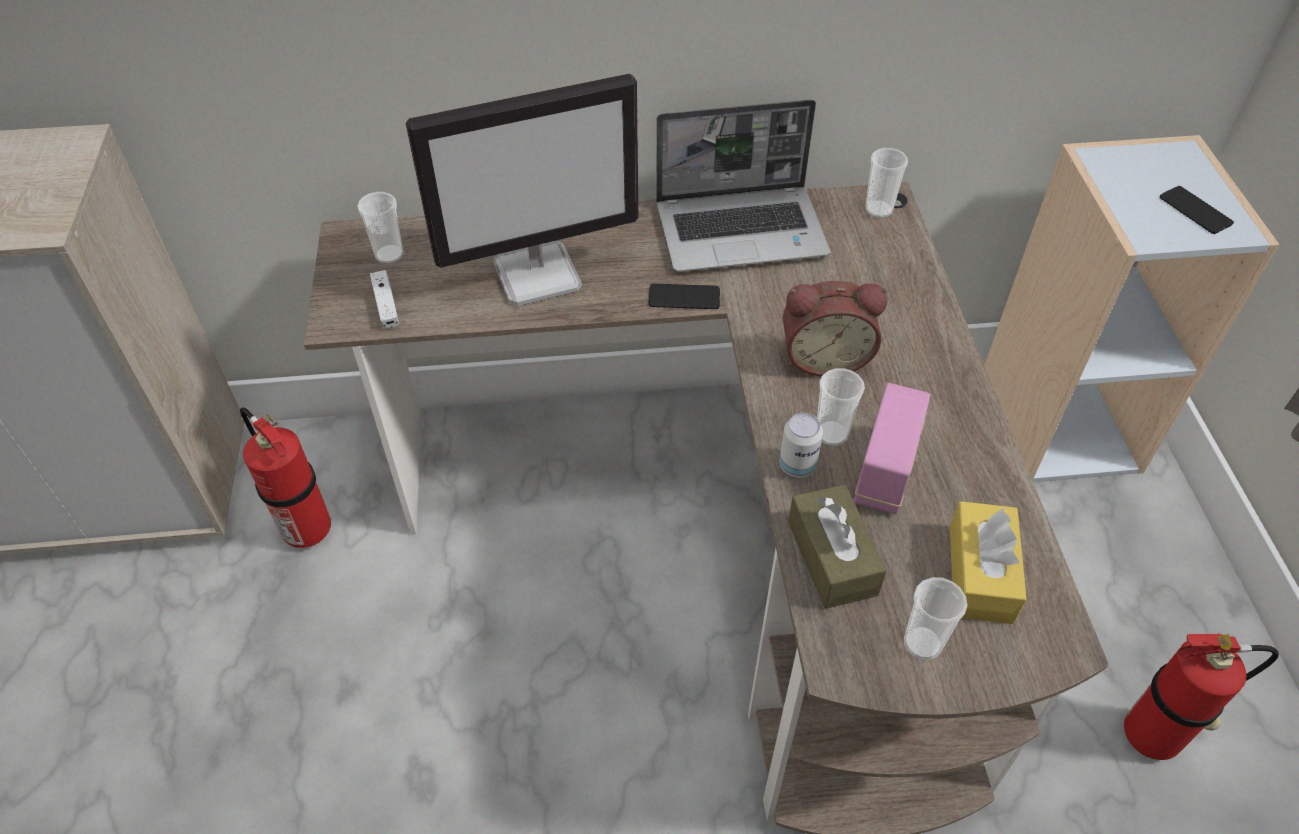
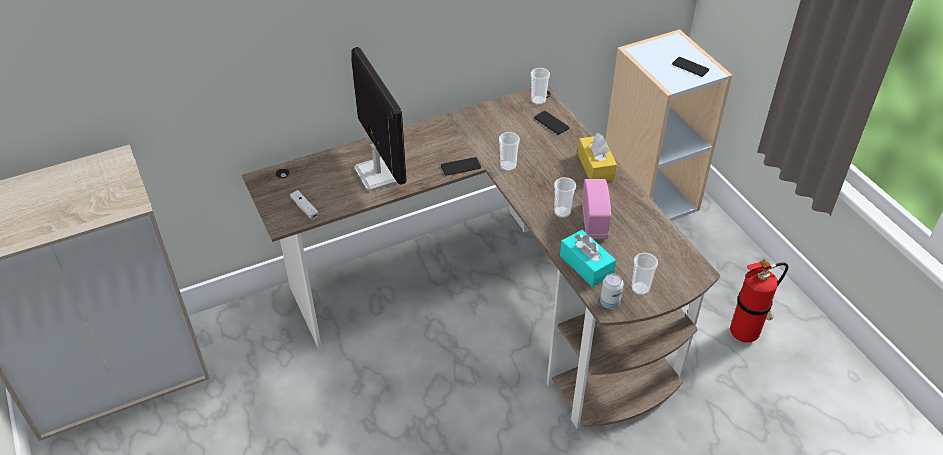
camera: 20 degrees left, 5 degrees down
fire extinguisher [240,407,331,548] -> none
cup [357,192,404,264] -> cup moved to [499,132,520,171]
monitor [406,74,638,306] -> monitor turned 75 degrees counterclockwise [351,47,407,191]
laptop [656,100,831,272] -> none
can [779,413,823,478] -> can moved to [600,273,624,309]
alarm clock [783,281,888,377] -> none
brown tissue box [788,484,887,609] -> turquoise tissue box [560,230,616,287]
yellow tissue box [950,501,1027,624] -> yellow tissue box moved to [578,133,617,181]
none -> phone [534,111,569,135]

